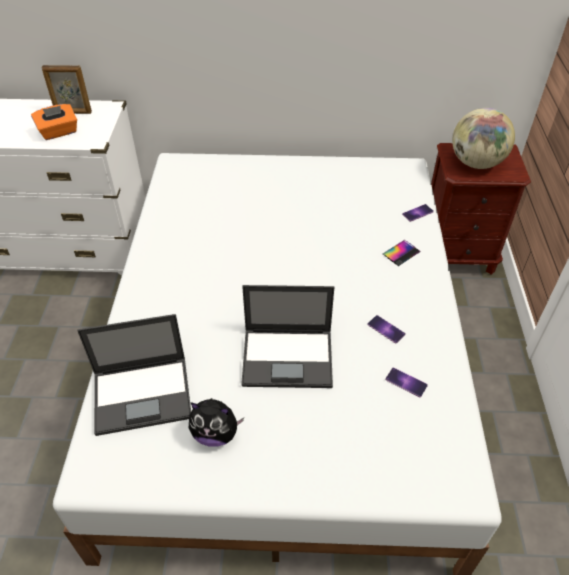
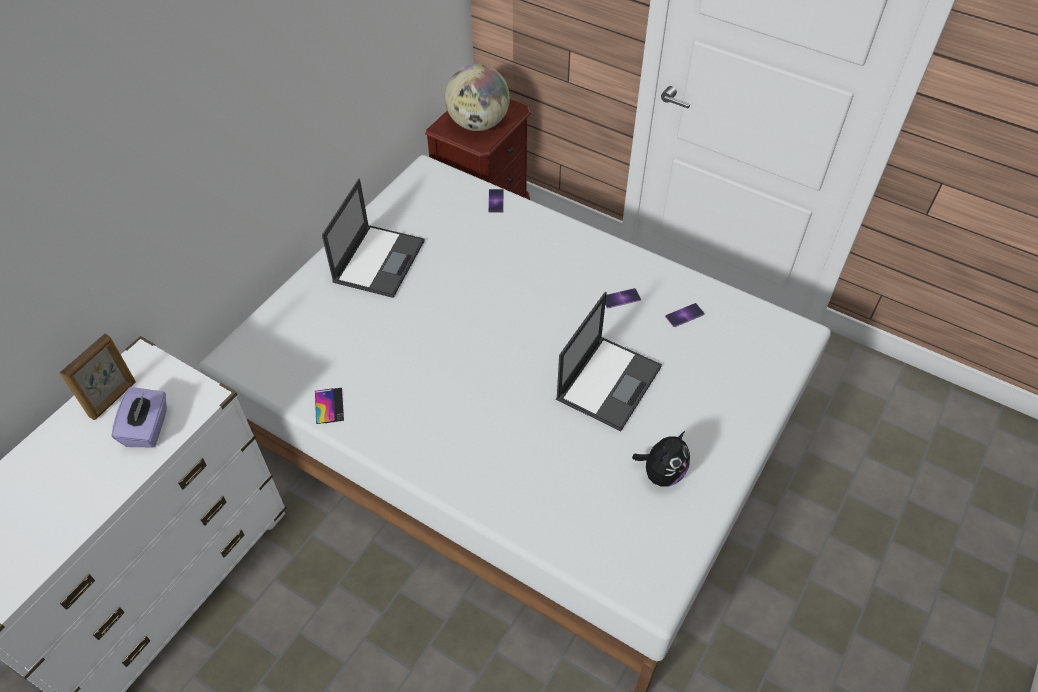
camera: 60 degrees left, 5 degrees up
orange tissue box [31,104,77,140] -> purple tissue box [112,387,167,448]
laptop [77,314,191,436] -> laptop moved to [322,179,424,298]
phone [383,240,421,266] -> phone moved to [315,388,344,424]

